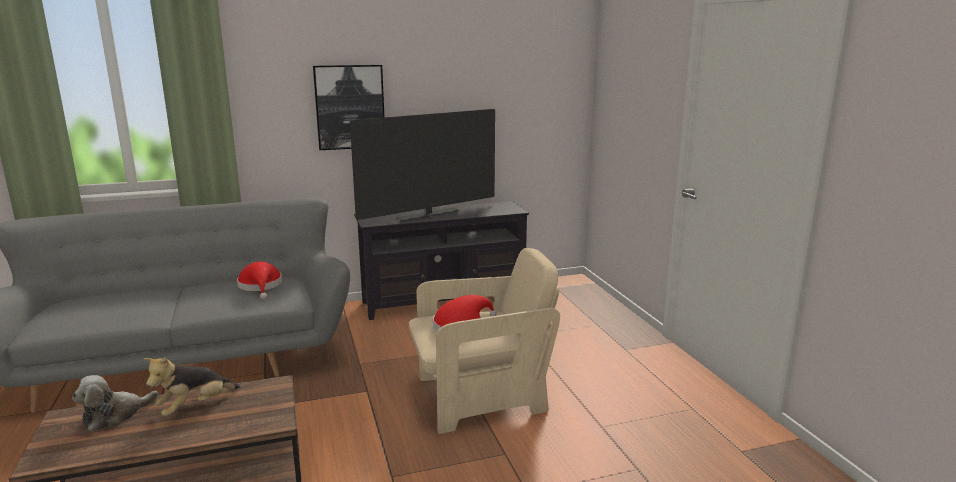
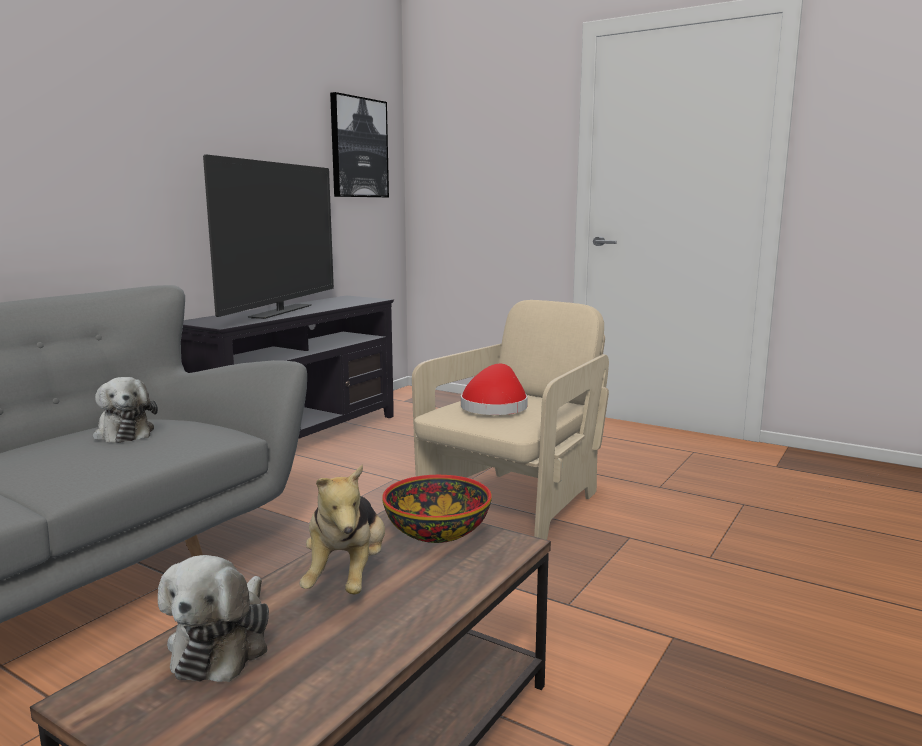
camera: 40 degrees left, 5 degrees down
red hat [237,261,282,299] -> plush toy [93,377,158,443]
picture [313,65,384,150] -> picture moved to [330,92,389,198]
none -> bowl [382,475,492,543]

